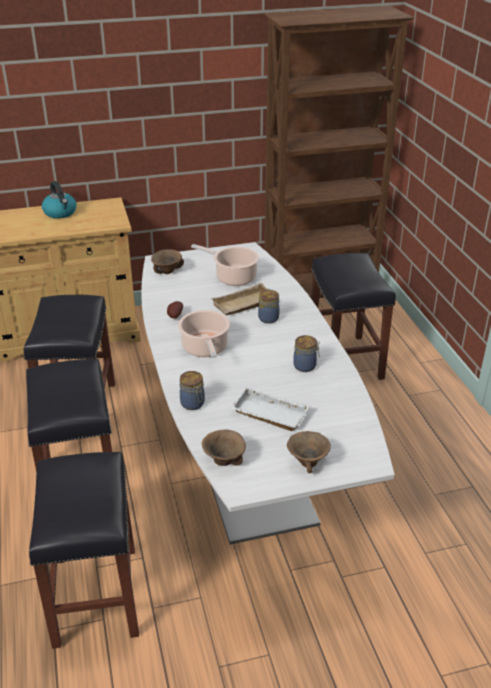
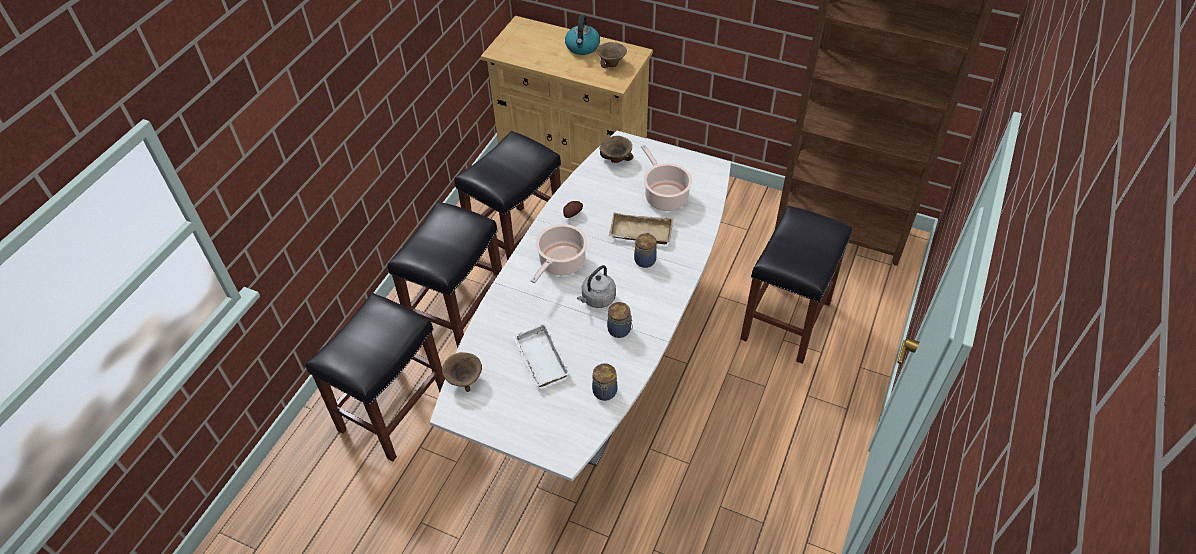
camera: 40 degrees right, 15 degrees up
jar [180,371,205,410] -> jar moved to [592,363,617,401]
brown bowl [287,431,331,473] -> brown bowl moved to [597,42,627,68]
none -> grey kettle [577,265,616,308]

